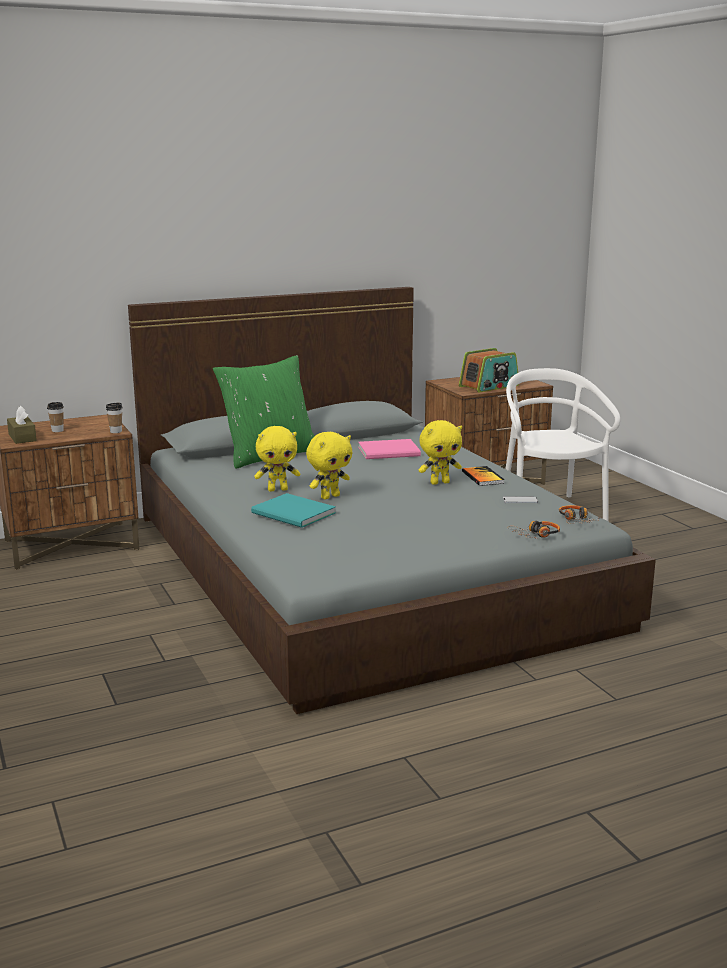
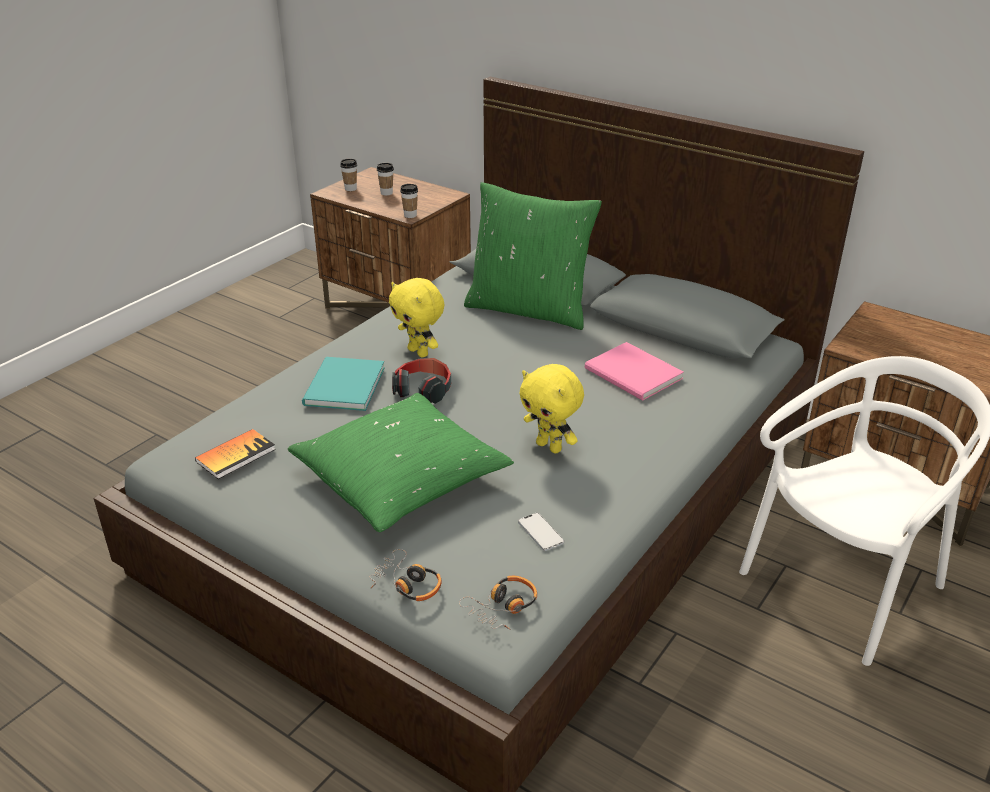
camera: 60 degrees right, 15 degrees up
brown tissue box [7,406,37,444] -> cup [340,159,357,191]
yellow plush toy [306,432,352,499] -> headphones [392,358,451,404]
radio [459,348,519,393] -> none
book [462,466,505,486] -> book moved to [195,429,276,479]
none -> green pillow [287,393,514,532]

